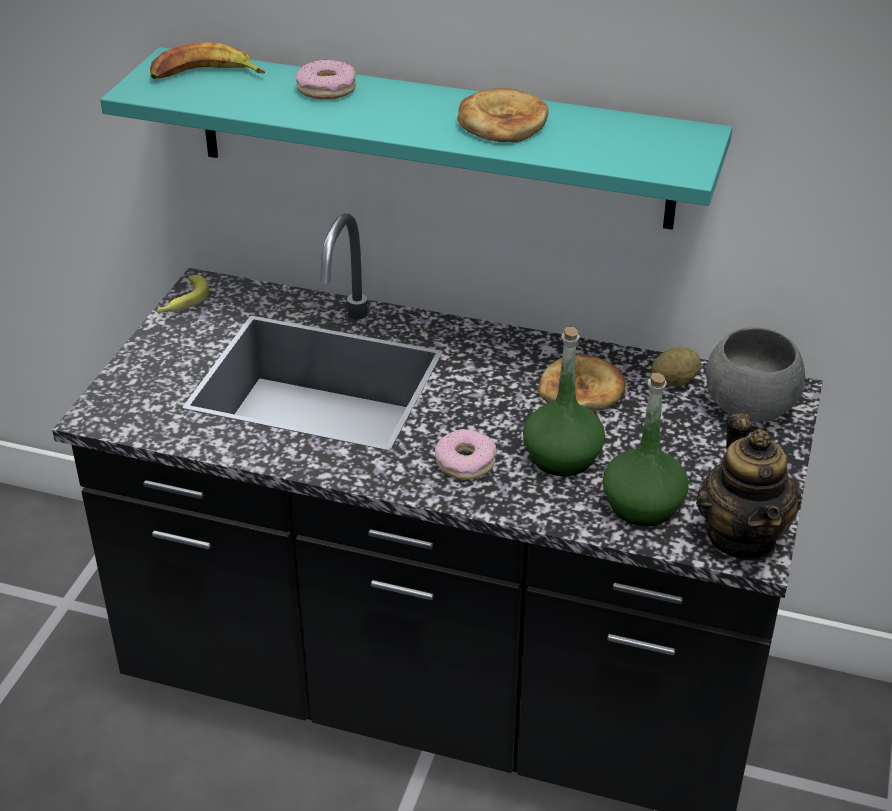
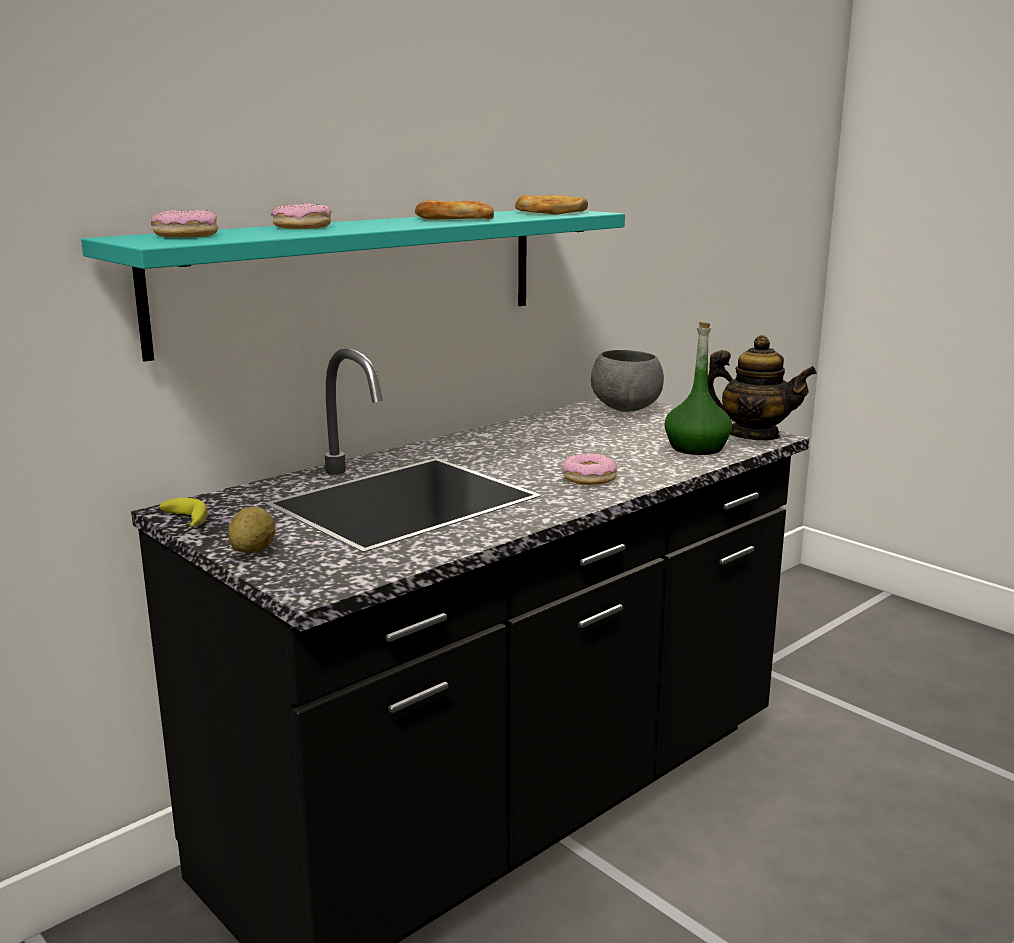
camera: 60 degrees left, 20 degrees down
banana [150,42,265,79] -> donut [151,210,218,238]
green bottle [523,327,605,476] -> none
bread [538,354,626,412] -> bread moved to [515,195,588,215]
potato [651,347,701,386] -> potato moved to [228,507,275,553]

